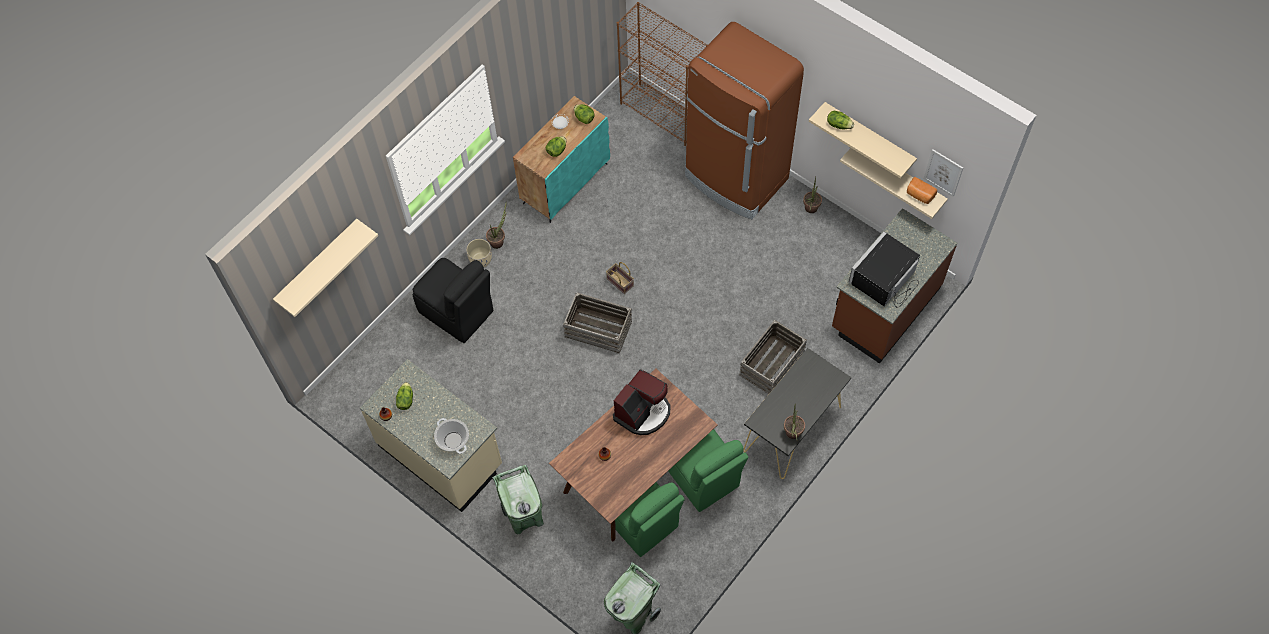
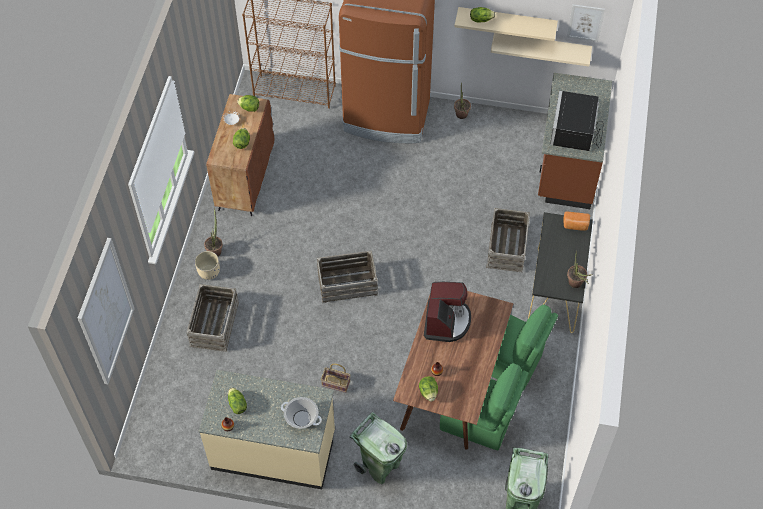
camera: 30 degrees left, 5 degrees down
beige shelf [273,219,378,317] -> picture [78,238,135,384]
black chair [413,258,493,343] -> crate [186,284,239,352]
turquoise cabinet [513,96,610,223] -> brown cabinet [206,94,274,216]
basket [606,262,634,294] -> basket moved to [321,364,351,393]
bread [907,177,937,204] -> bread moved to [563,211,590,231]
none -> lettuce [419,376,438,402]

